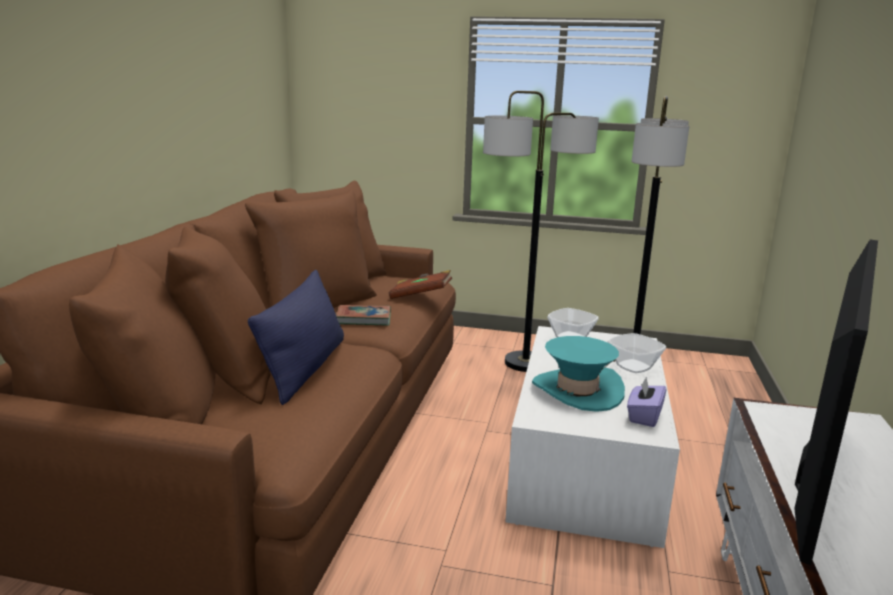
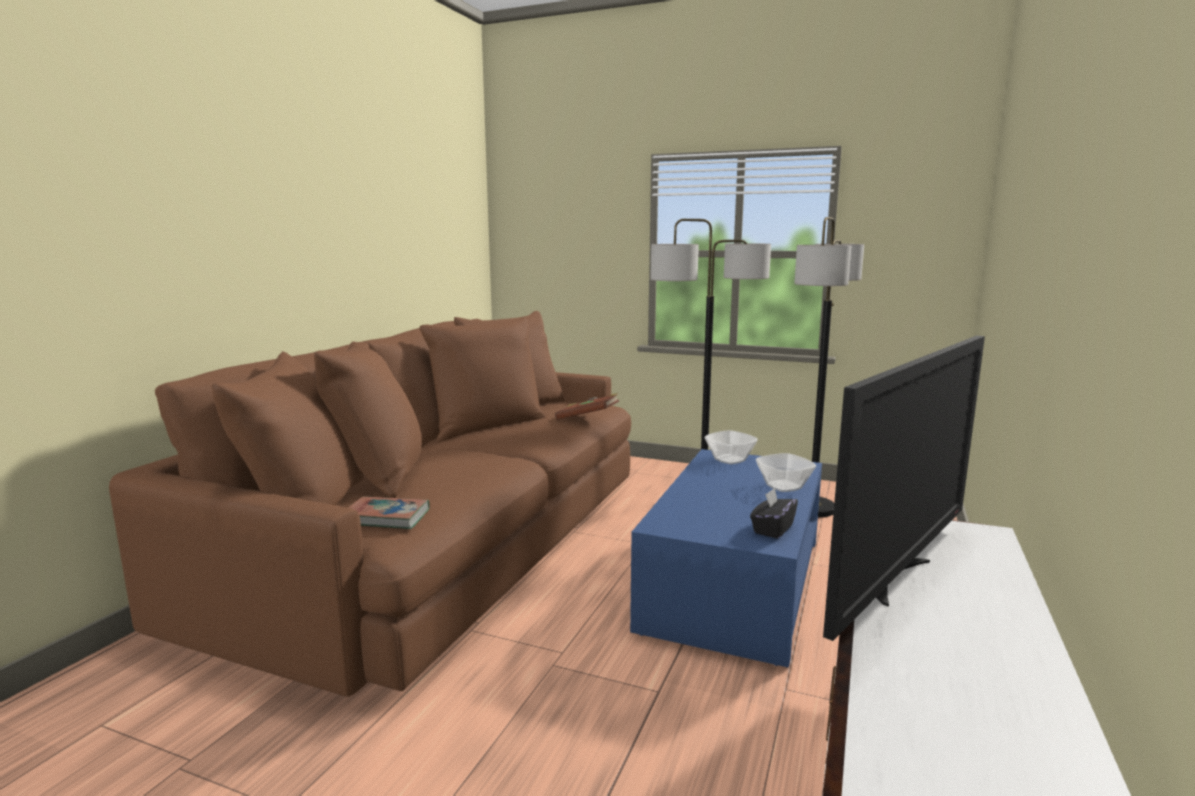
camera: 10 degrees right, 5 degrees down
blue pillow [248,270,344,405] -> none
book [336,305,391,326] -> book moved to [348,496,430,529]
white coffee table [505,326,680,548] -> blue coffee table [630,449,822,668]
turquoise hat [532,336,625,412] -> none
purple tissue box [627,377,666,427] -> black tissue box [750,488,798,539]

